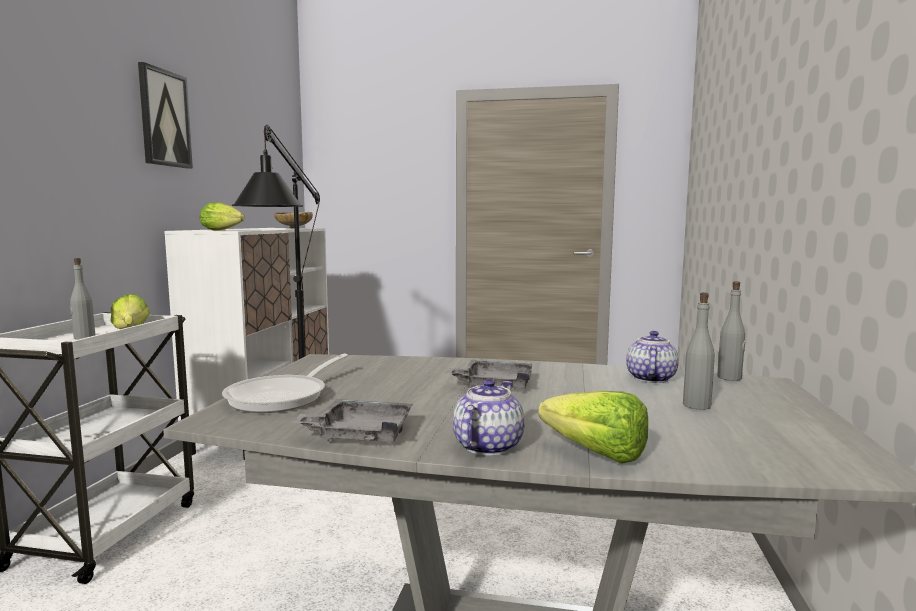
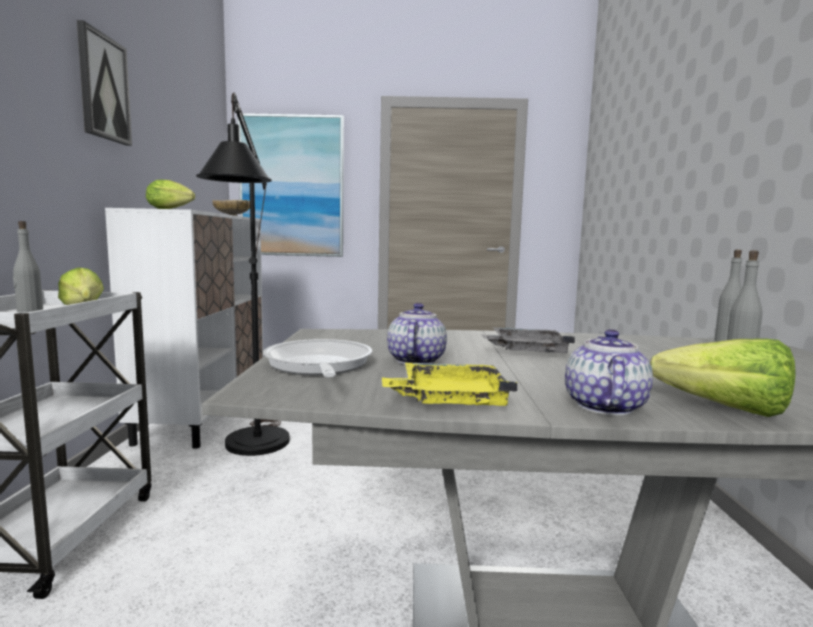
camera: 10 degrees left, 0 degrees up
frying pan [222,354,348,413] -> frying pan turned 150 degrees clockwise [263,339,373,377]
grey tray [290,399,413,442] -> yellow tray [382,363,517,406]
teapot [626,331,679,383] -> teapot moved to [387,303,447,364]
none -> picture [237,113,344,257]

